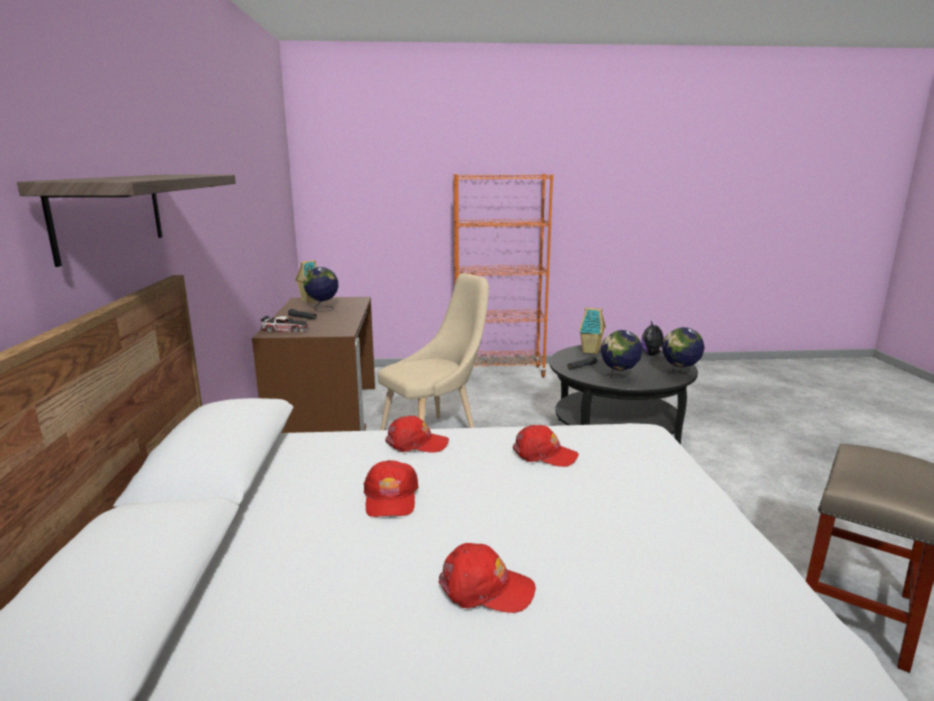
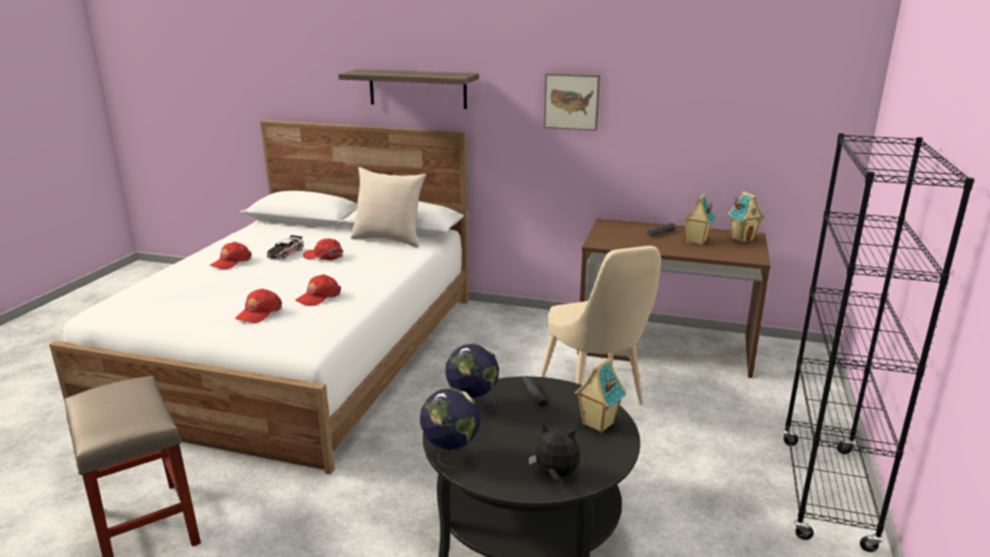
camera: 110 degrees right, 5 degrees up
toy car [261,316,309,333] -> toy car moved to [267,235,304,260]
globe [303,267,338,312] -> toy house [684,193,716,245]
red cap [386,416,449,452] -> red cap moved to [235,289,282,323]
orange bookcase [453,174,553,377] -> black bookcase [782,133,974,552]
none -> beige pillow [351,167,426,247]
none -> picture [544,73,600,131]

